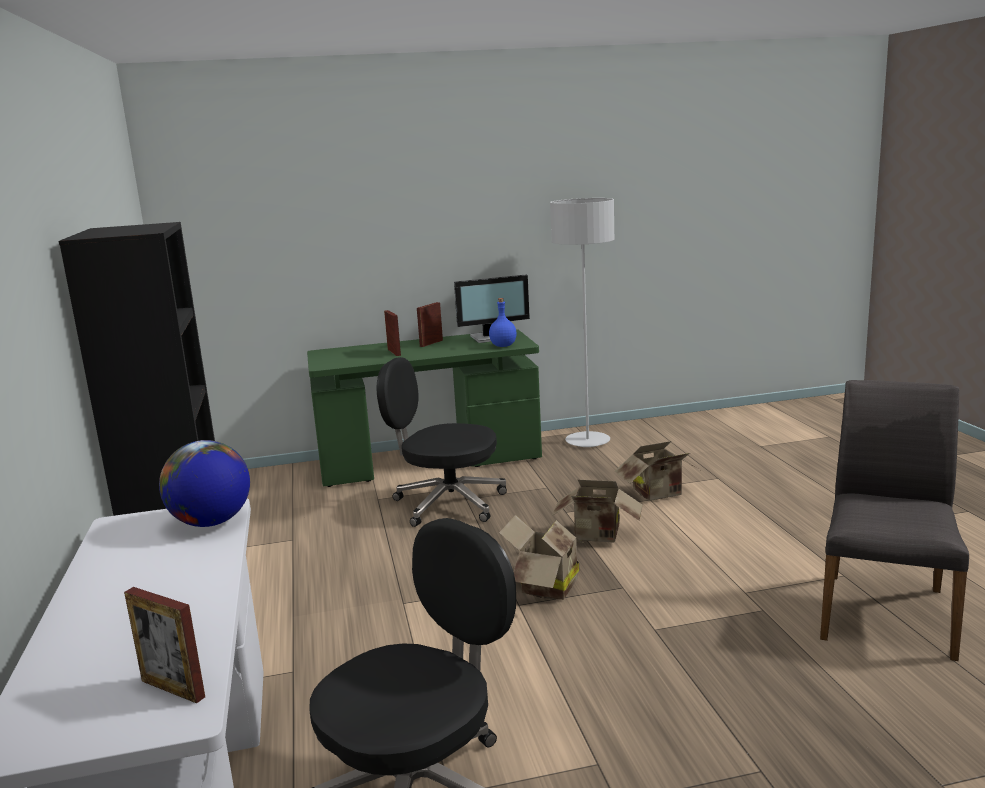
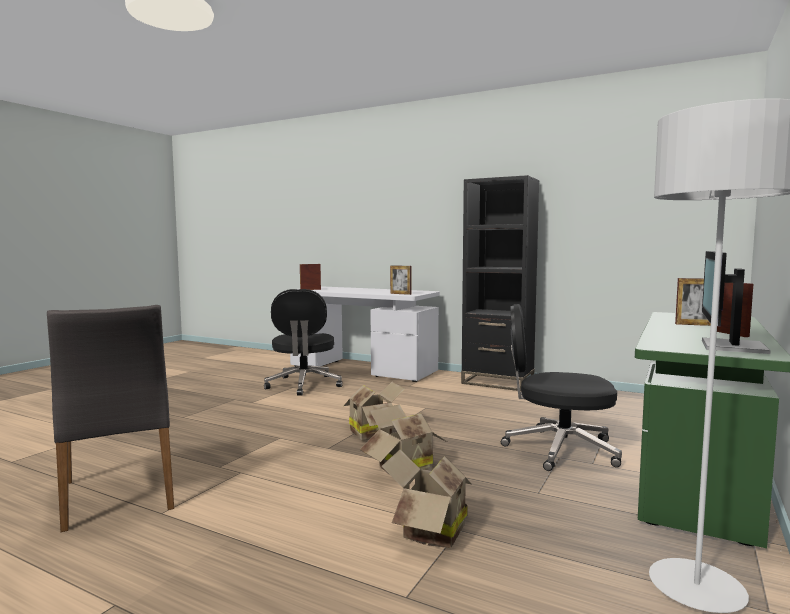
camera: 130 degrees right, 10 degrees down
globe [159,440,250,527] -> picture frame [390,265,411,295]
black office chair [376,357,507,527] -> black office chair turned 135 degrees counterclockwise [501,304,622,471]
blue bottle [489,298,517,347] -> none

